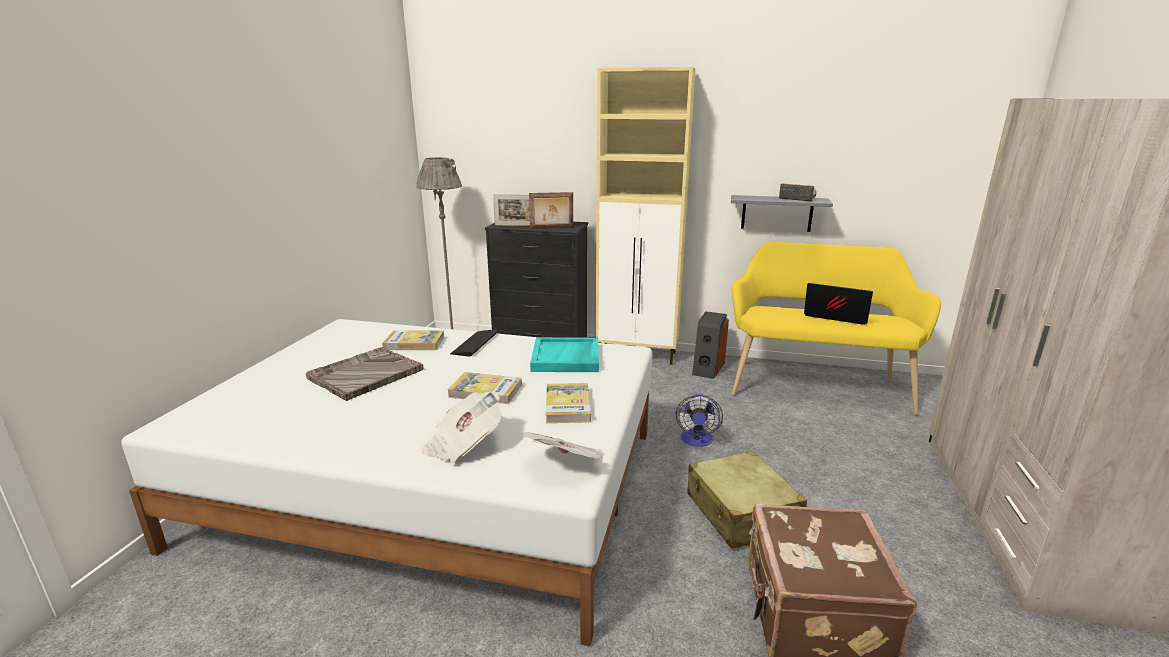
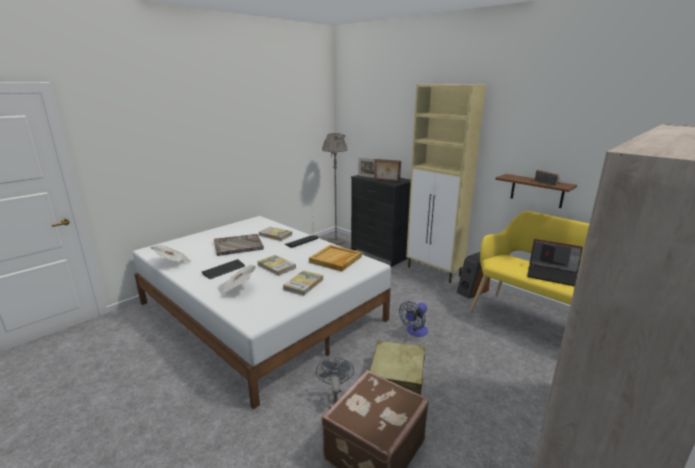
camera: 30 degrees right, 0 degrees up
newspaper [523,432,603,460] -> newspaper moved to [150,246,192,262]
turquoise tray [530,337,599,372] -> beige tray [309,245,362,271]
grey shelf [731,195,833,232] -> brown shelf [495,174,577,208]
laptop [804,283,873,325] -> laptop turned 150 degrees clockwise [527,239,583,286]
none -> keyboard [202,259,245,279]
none -> grey fan [316,357,354,409]

